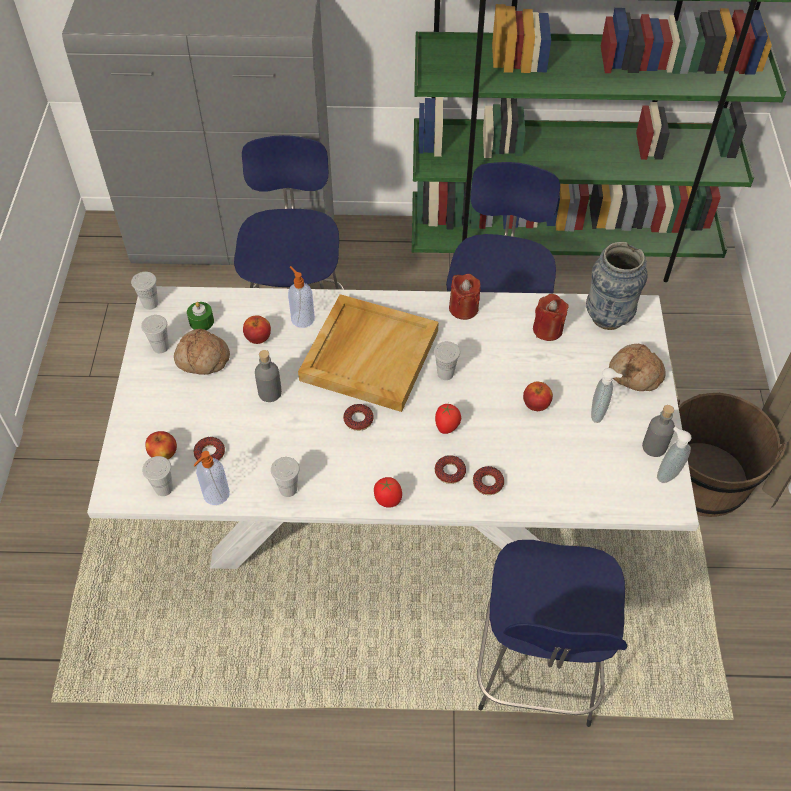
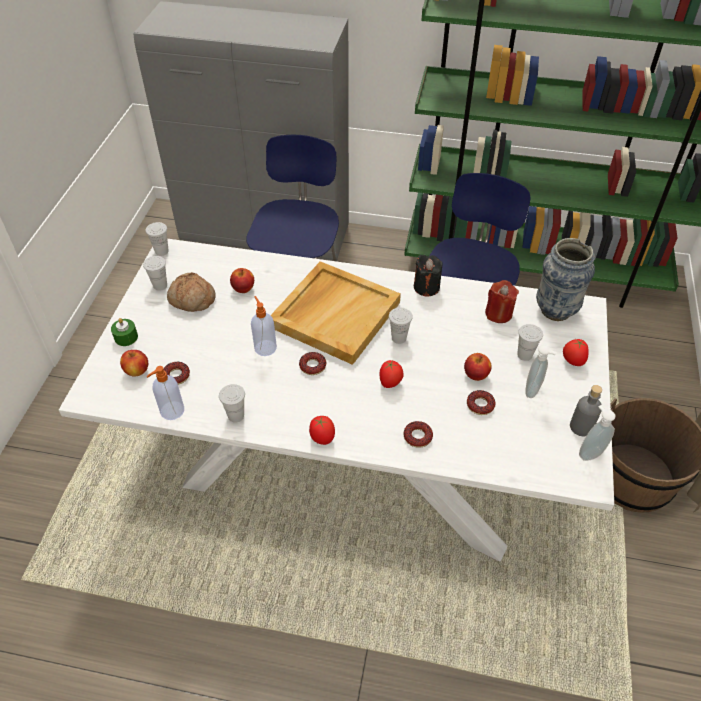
camera: 10 degrees right, 5 degrees down
white cup [142,456,173,496] -> white cup moved to [517,324,543,361]
green candle [187,302,214,330] -> green candle moved to [111,318,138,346]
grey bottle [255,350,282,402] -> none
soap dispenser [288,266,315,328] -> soap dispenser moved to [251,296,277,356]
donut [435,455,466,484] -> donut moved to [467,390,496,415]
red candle [449,274,480,320] -> black candle [414,255,442,297]
blue stool [477,540,627,727] -> none
bread [609,344,666,391] -> tomato [563,339,589,366]

